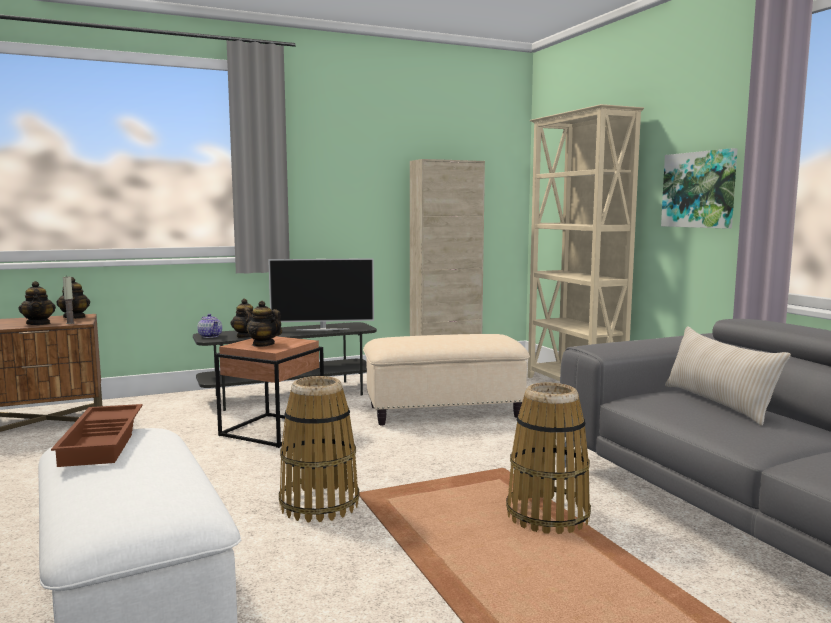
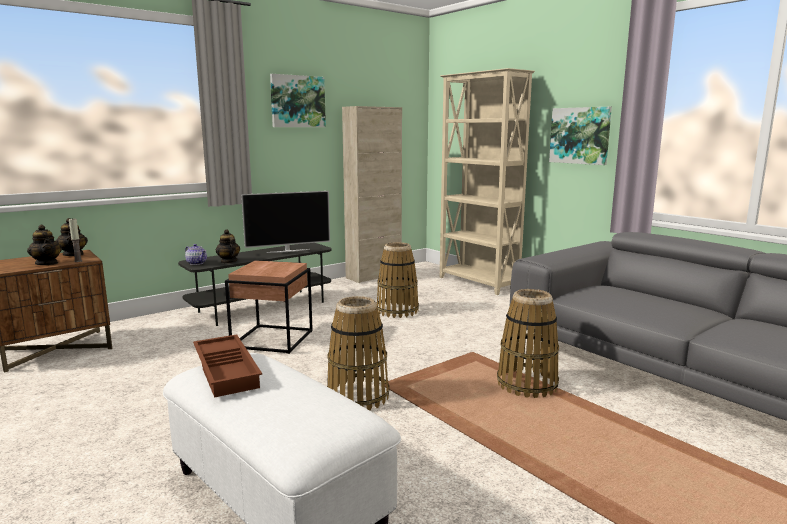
camera: 15 degrees left, 5 degrees up
teapot [244,301,282,347] -> none
beige ottoman [363,334,530,425] -> basket [376,242,419,318]
beige pillow [665,327,791,426] -> none
none -> picture [270,74,326,127]

